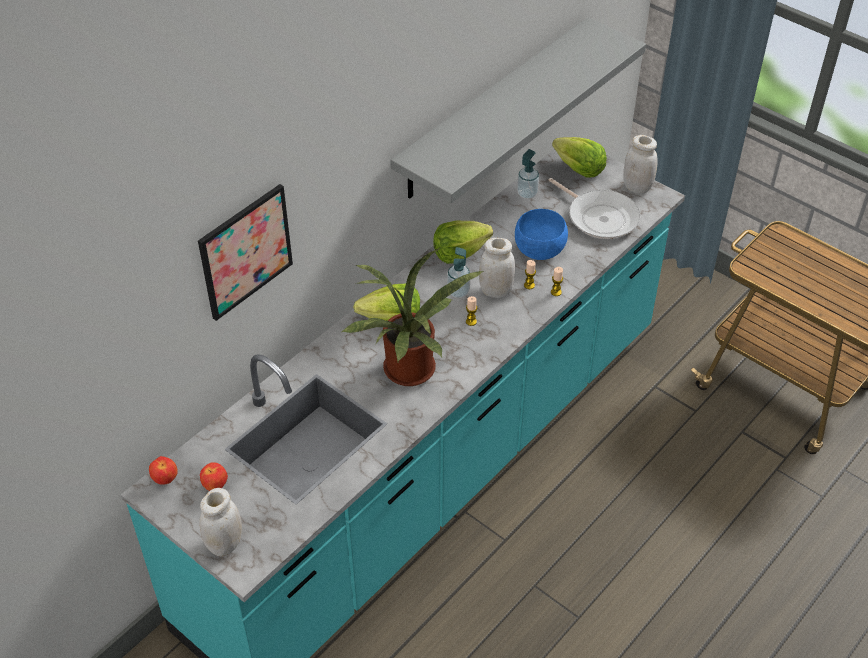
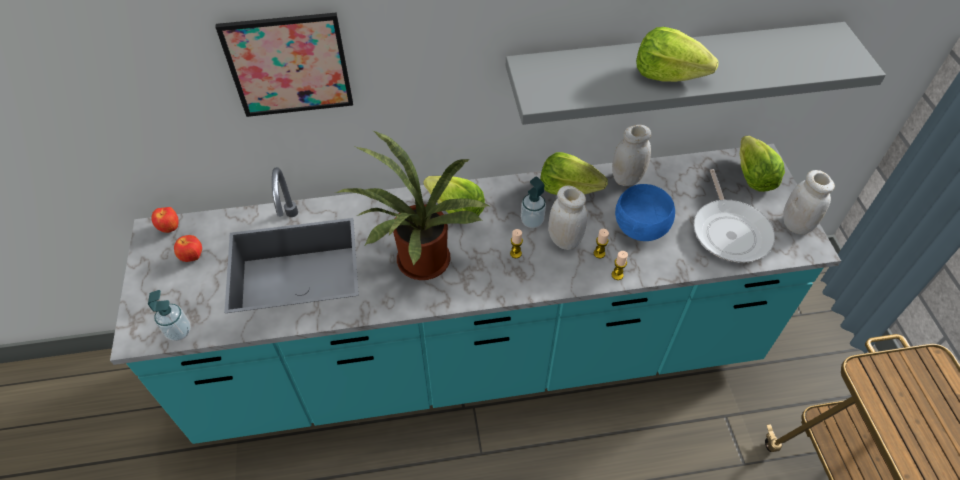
camera: 40 degrees right, 5 degrees up
white jar [199,488,242,557] -> white jar moved to [612,125,651,186]
soap dispenser [517,149,539,199] -> soap dispenser moved to [148,290,191,341]
none -> lettuce [636,27,719,82]

